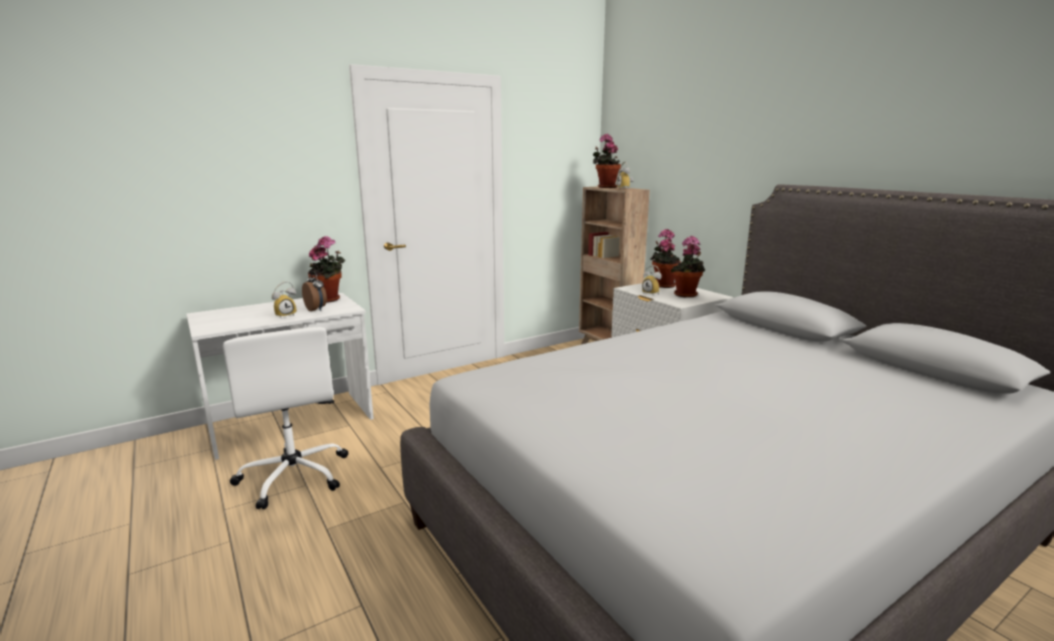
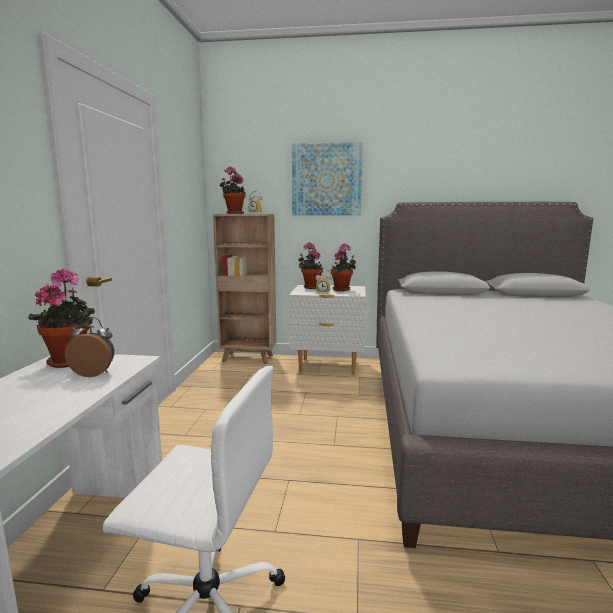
camera: 50 degrees left, 5 degrees down
alarm clock [272,281,297,319] -> none
none -> picture [292,142,363,215]

